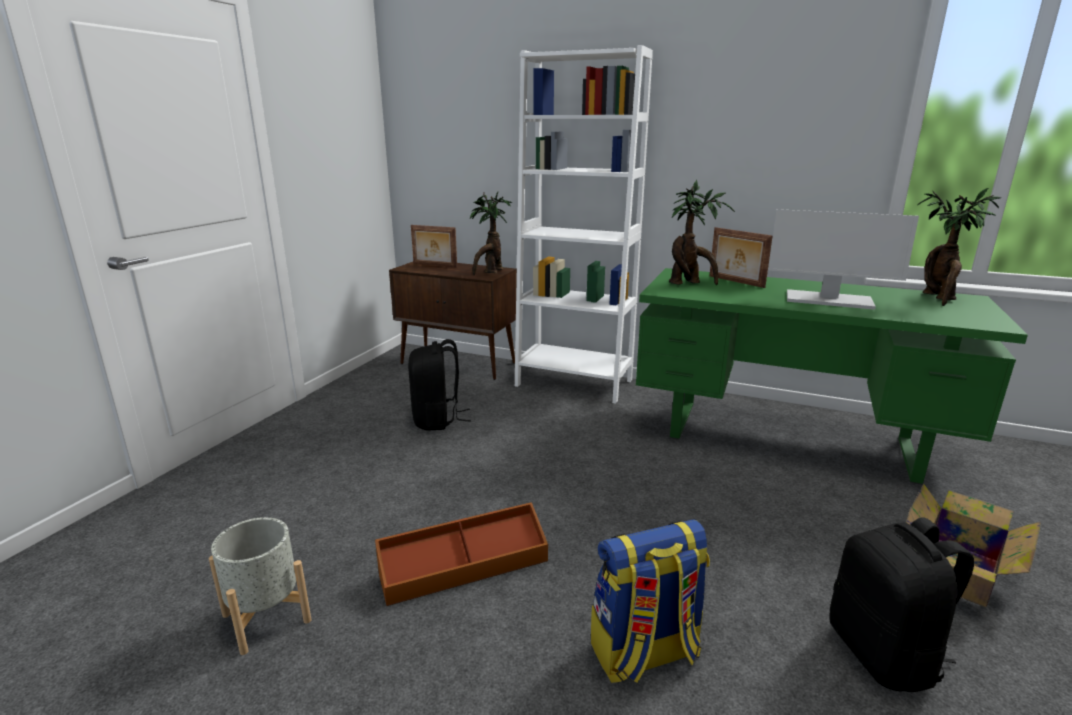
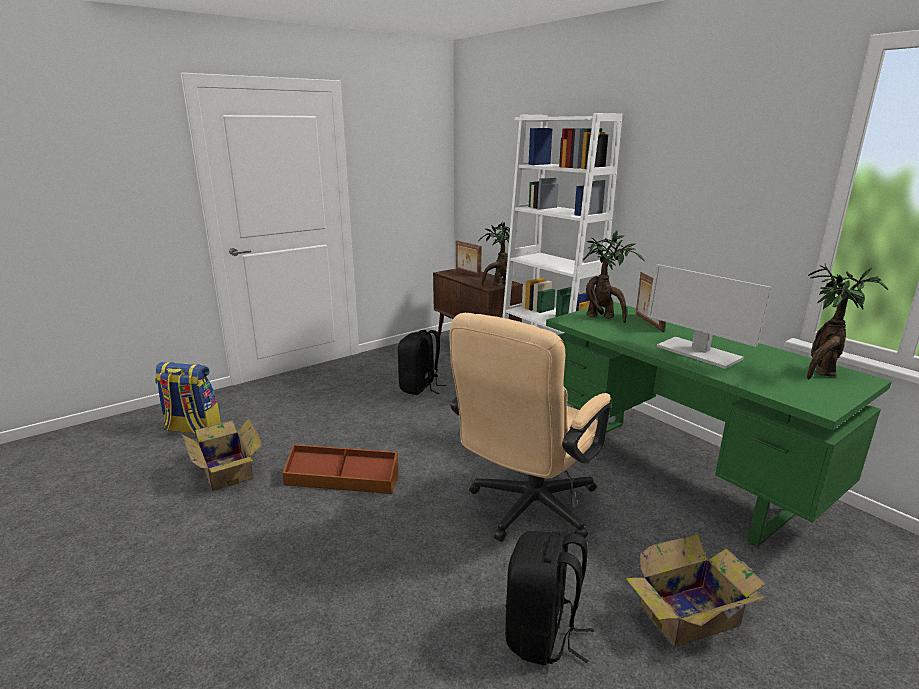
camera: 30 degrees right, 0 degrees up
grey planter [209,517,311,655] -> cardboard box [182,418,262,491]
backpack [591,519,710,683] -> backpack moved to [155,362,221,434]
none -> beige office chair [450,313,611,542]

